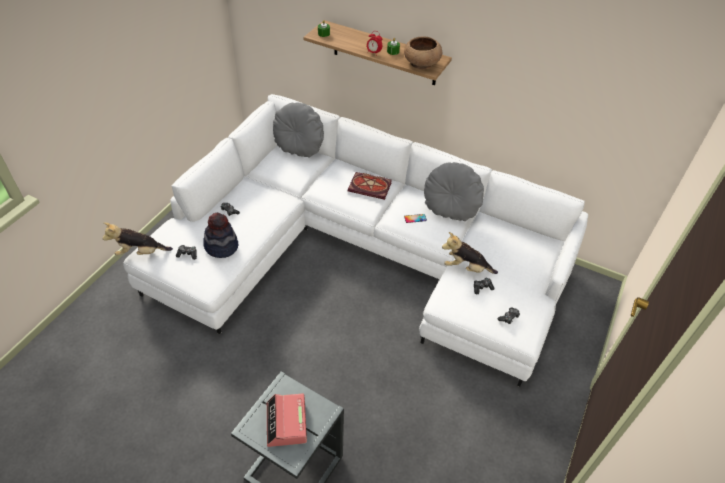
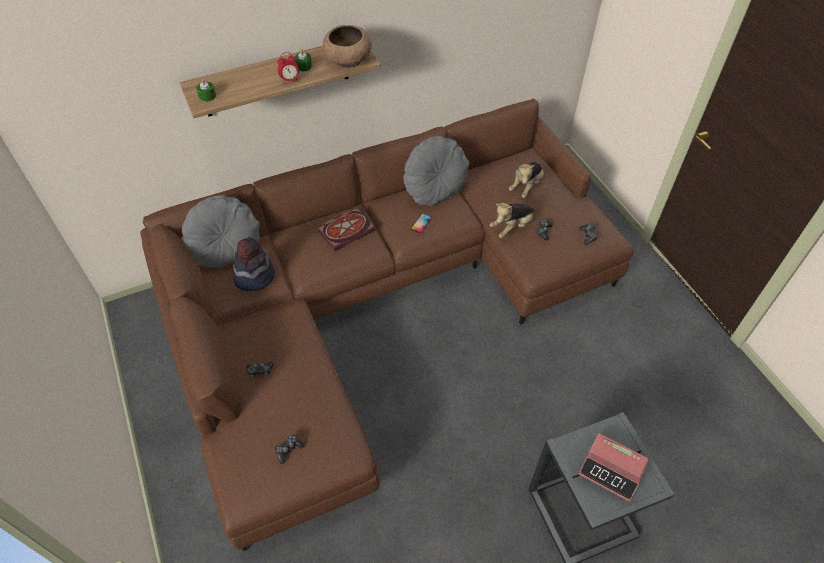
camera: 50 degrees left, 5 degrees up
plush toy [102,222,173,256] -> plush toy moved to [509,162,544,198]
white sofa [123,94,588,387] -> brown sofa [140,99,634,551]
hat [203,213,238,258] -> hat moved to [233,237,275,291]

